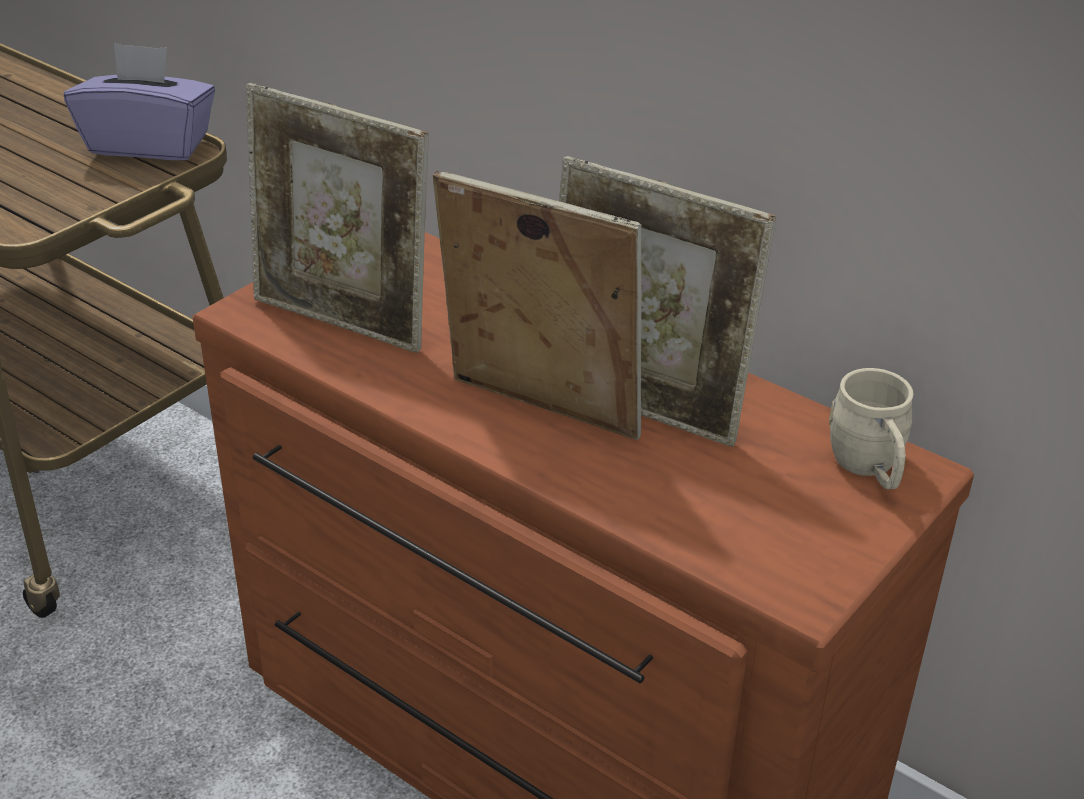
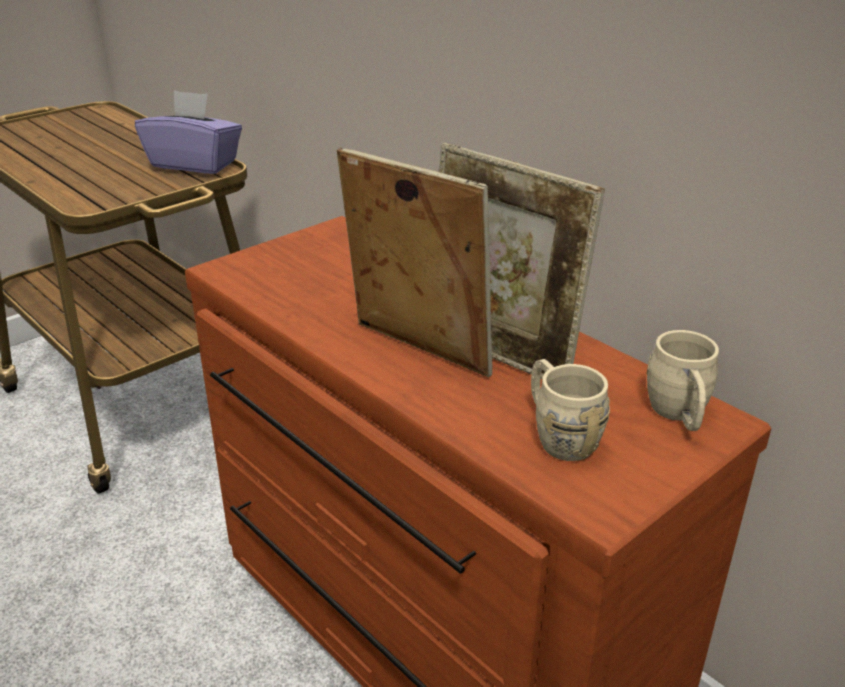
camera: 10 degrees right, 5 degrees down
picture frame [246,83,428,353] -> none
none -> beige mug [531,359,610,461]

